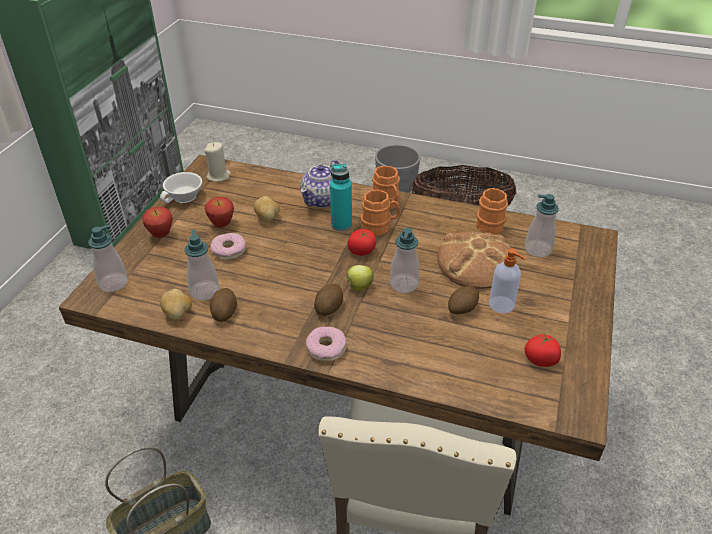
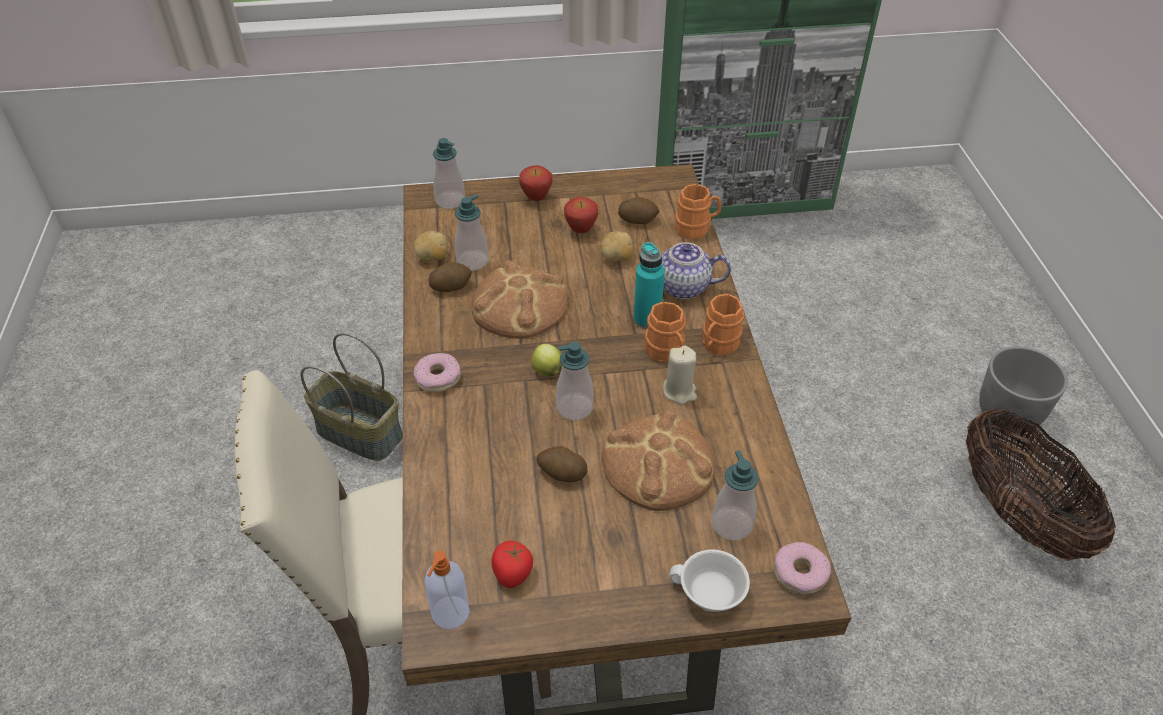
camera: 65 degrees right, 5 degrees up
white cup [160,172,202,203] -> white cup moved to [669,549,750,612]
beige candle [204,142,231,182] -> beige candle moved to [663,346,697,404]
donut [210,233,246,261] -> donut moved to [774,542,831,594]
potato [314,284,343,316] -> potato moved to [618,197,659,224]
tomato [348,229,376,256] -> none
orange mug [476,188,508,235] -> orange mug moved to [675,184,721,239]
soap dispenser [489,248,526,314] -> soap dispenser moved to [424,551,470,629]
none -> bread [471,260,569,339]

